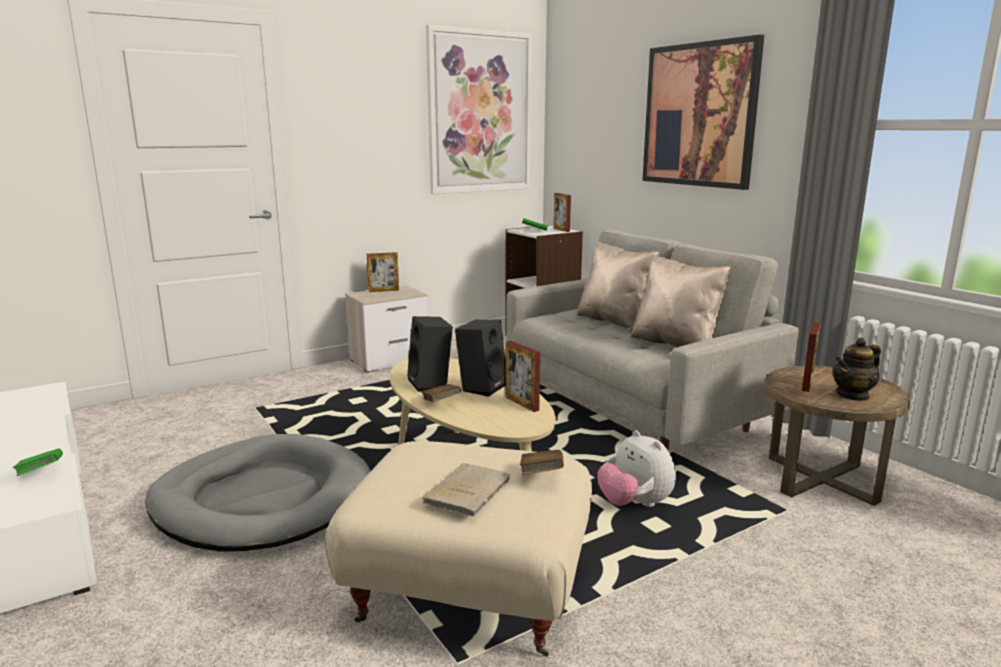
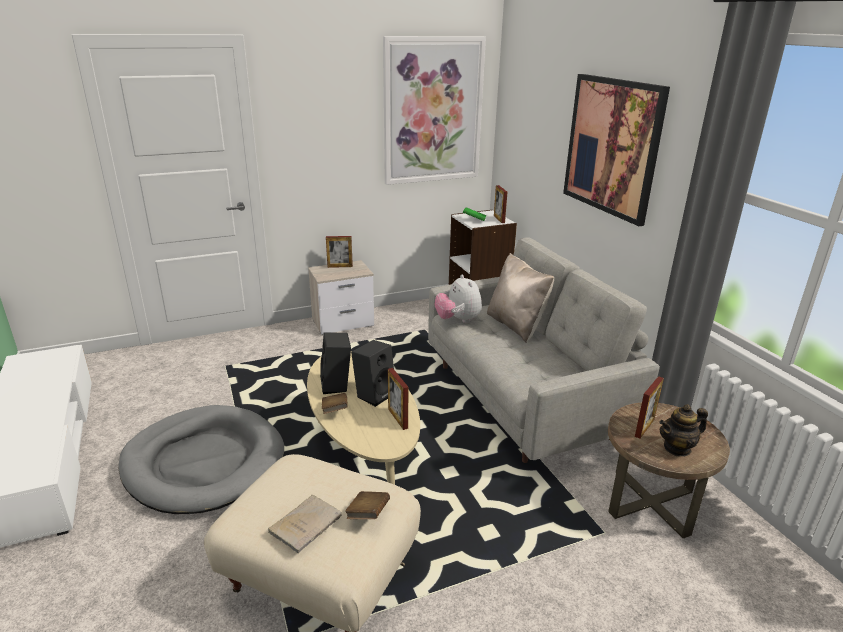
camera: 10 degrees right, 10 degrees up
green book [13,448,63,476] -> none
plush toy [597,430,676,507] -> plush toy moved to [435,275,482,323]
beige pillow [631,254,731,347] -> none

